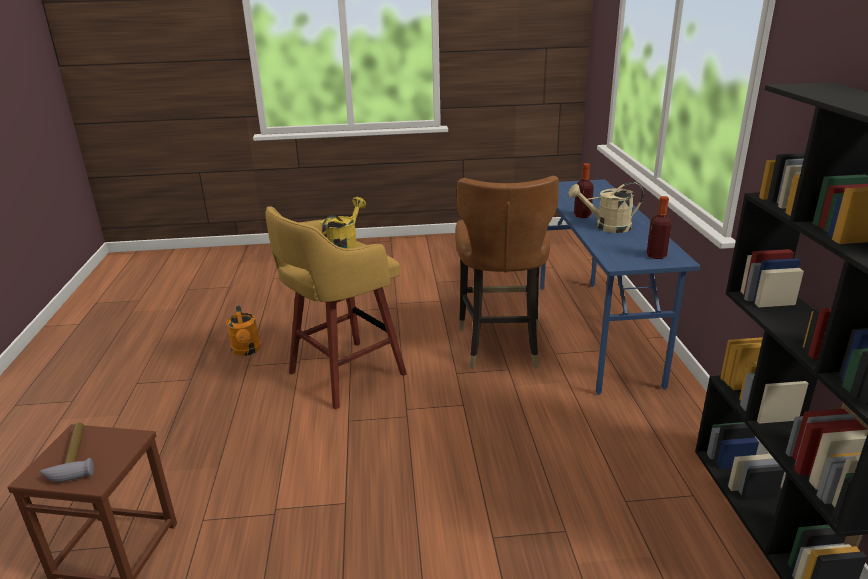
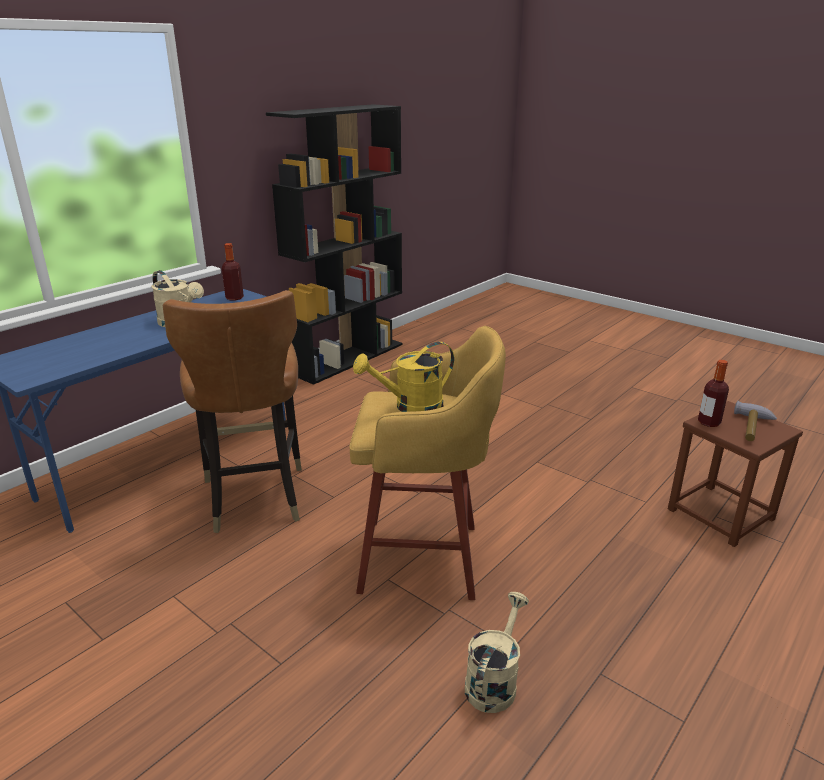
camera: 135 degrees left, 0 degrees up
orange watering can [226,305,261,356] -> beige watering can [465,592,529,713]
brown chair [455,176,559,369] -> brown chair turned 120 degrees clockwise [163,290,302,533]
bottle [574,163,594,218] -> bottle moved to [698,360,729,427]

